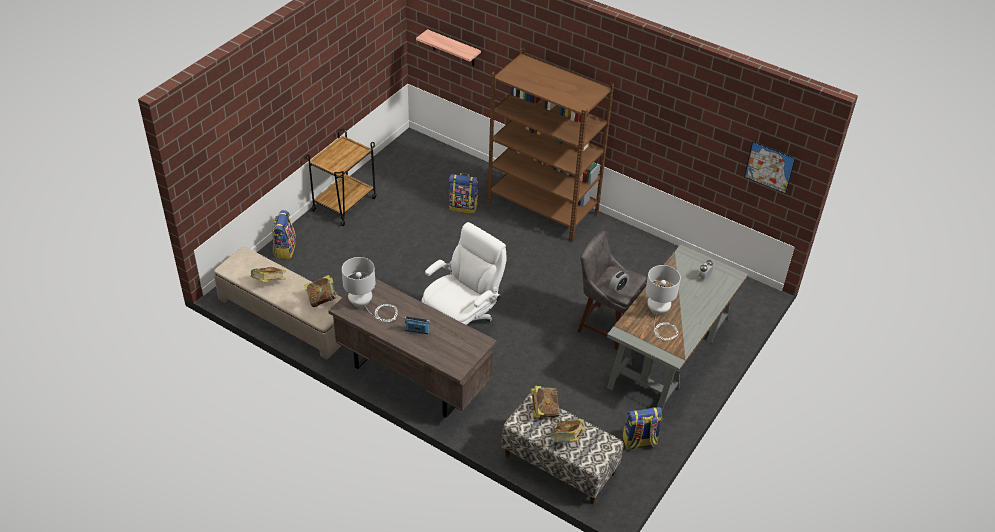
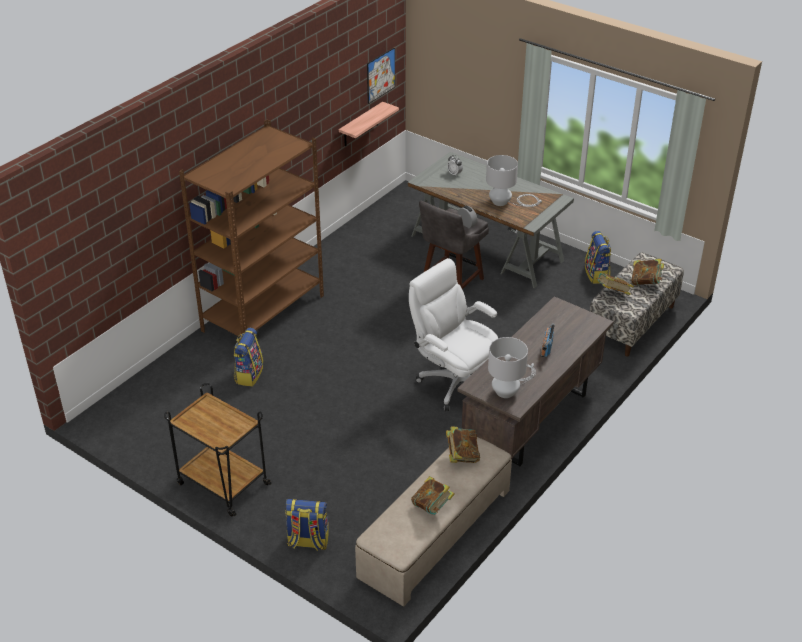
camera: 85 degrees left, 5 degrees down
shelf [416,29,481,66] -> shelf moved to [339,102,399,146]

